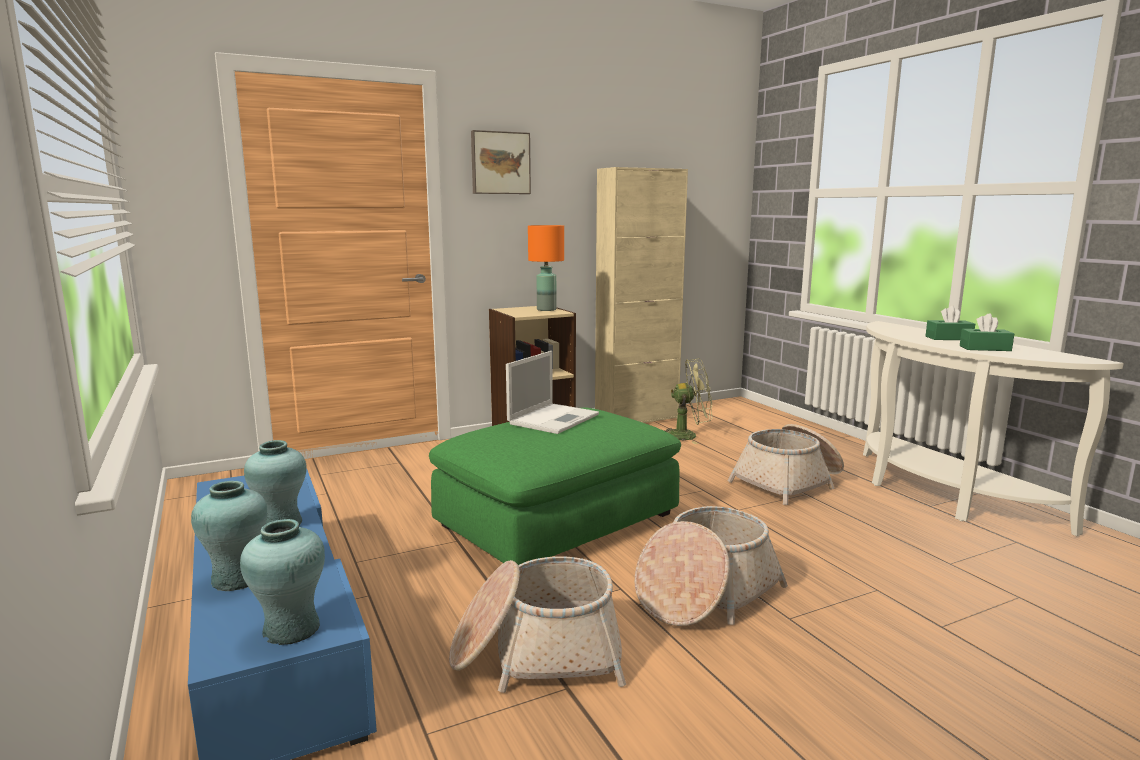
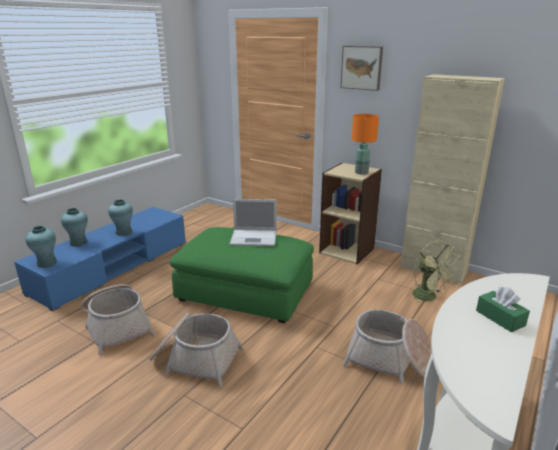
camera: 60 degrees right, 10 degrees up
green tissue box [960,313,1014,351] -> none

